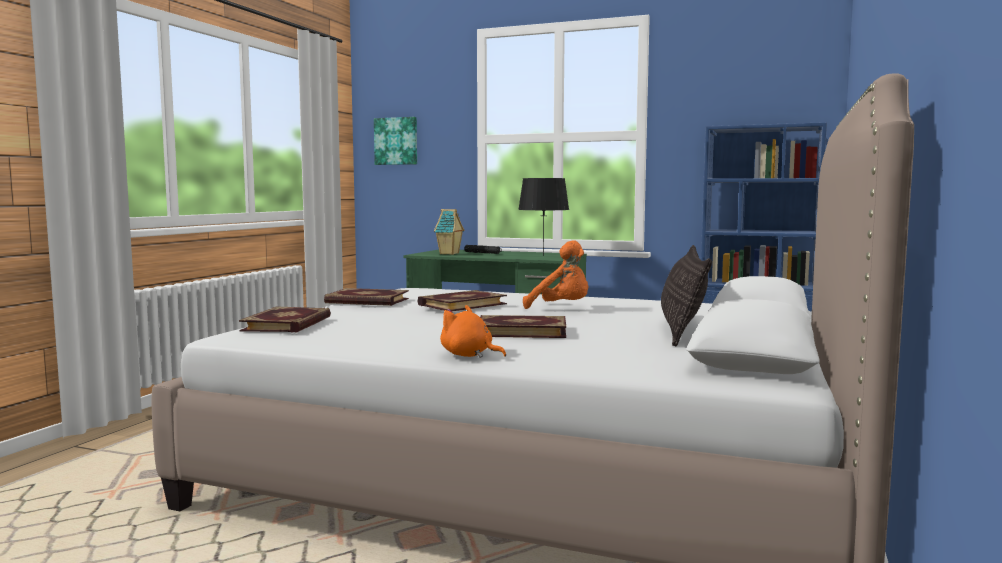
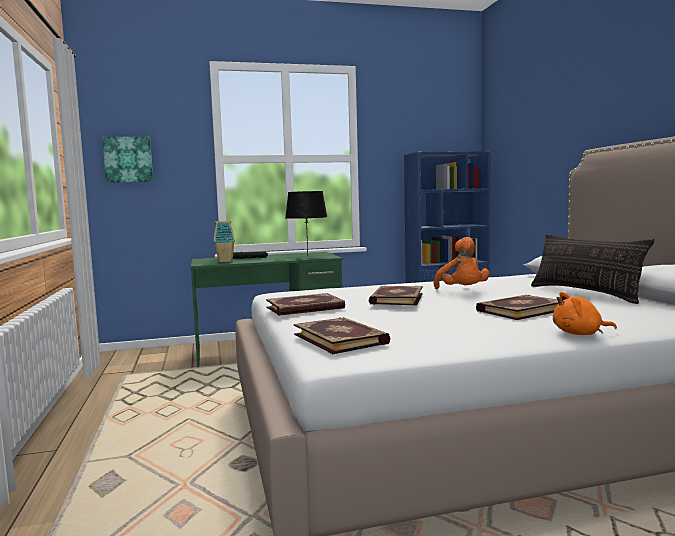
camera: 35 degrees left, 0 degrees up
orange plush toy [523,240,588,309] -> orange plush toy turned 75 degrees clockwise [434,237,490,289]

